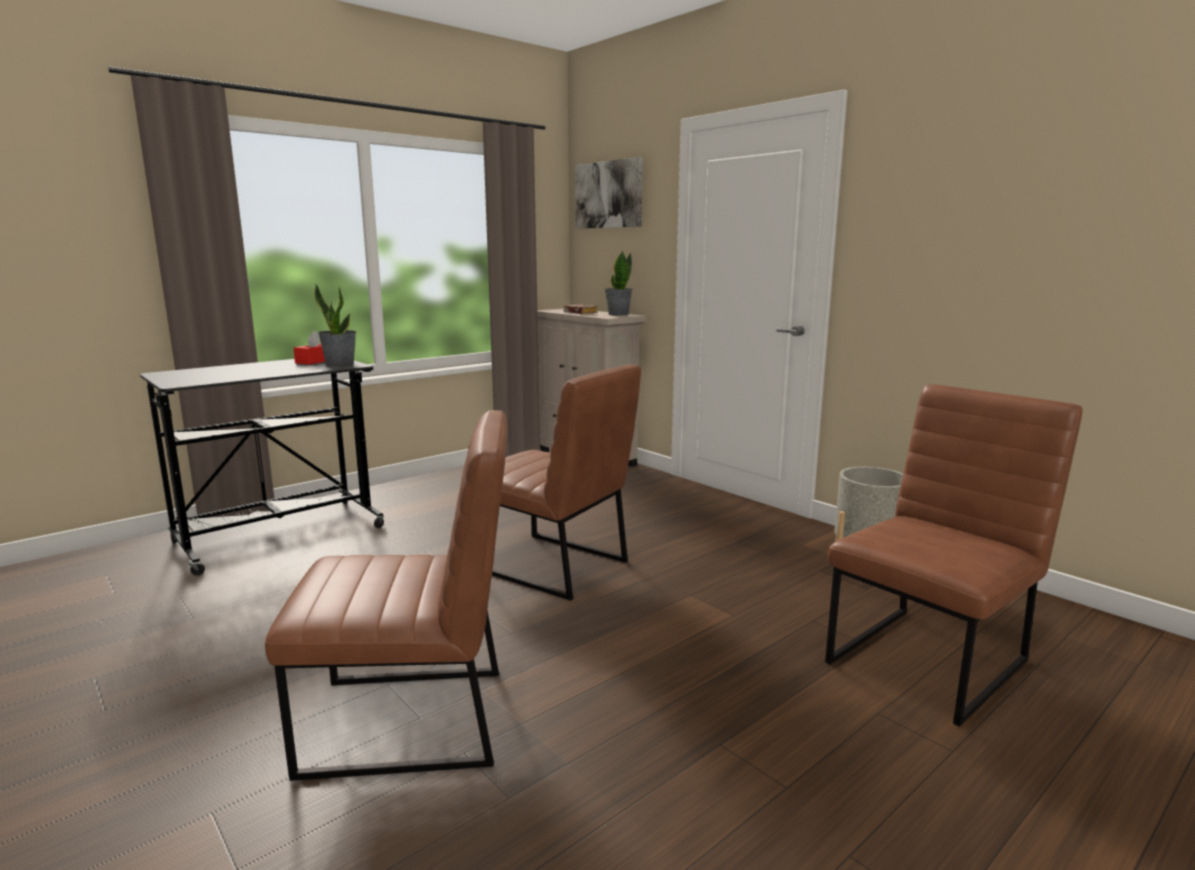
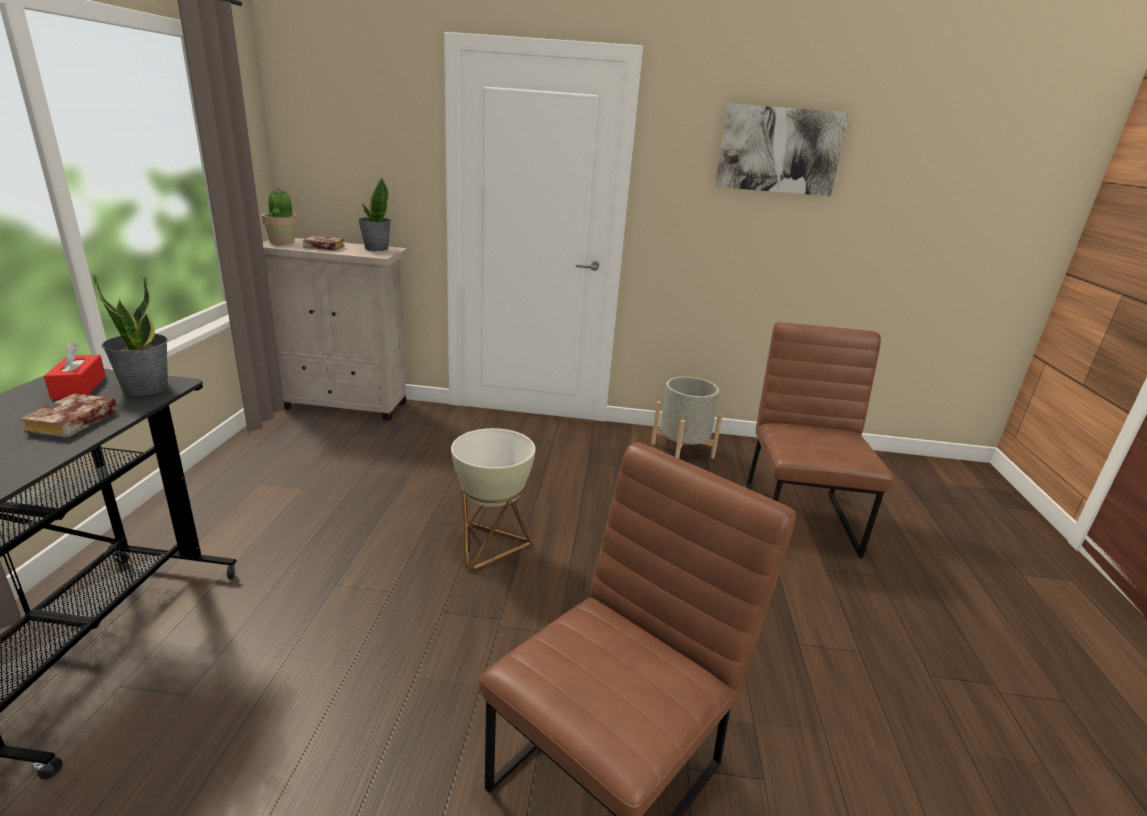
camera: 45 degrees left, 10 degrees up
brown chair [492,364,641,601] -> planter [451,428,536,571]
picture [575,157,643,229] -> picture moved to [715,103,850,196]
none -> book [20,393,118,438]
none -> potted plant [262,187,297,244]

